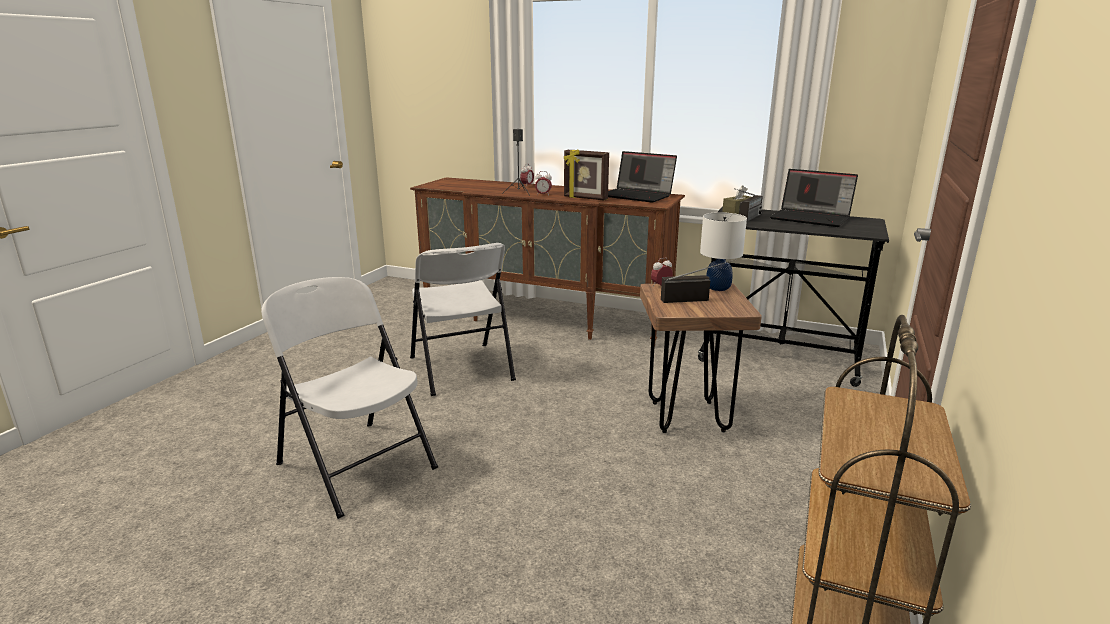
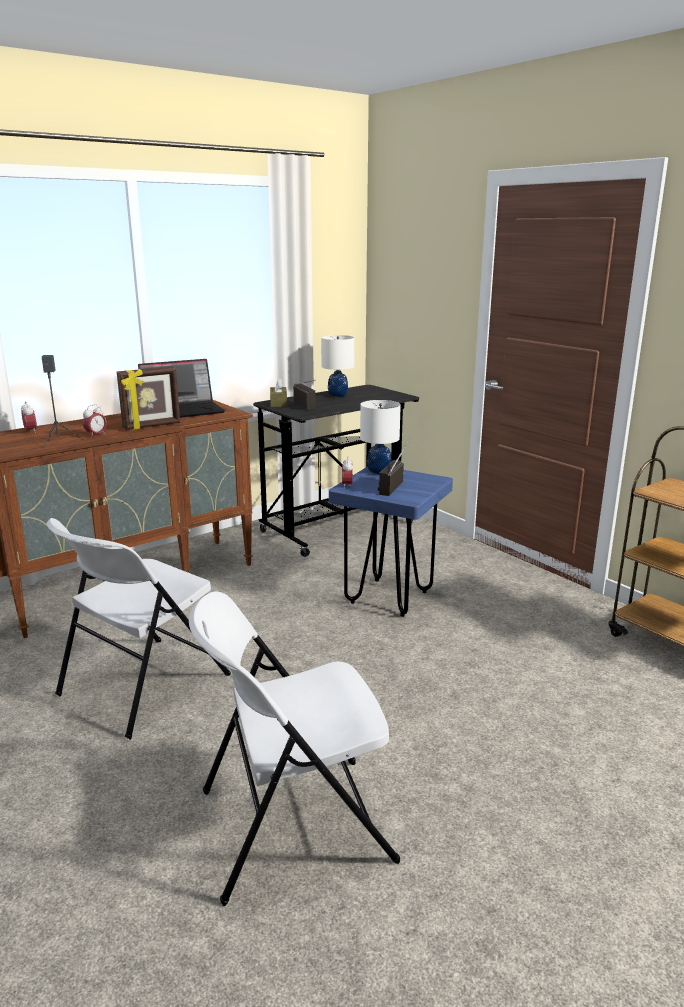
camera: 60 degrees left, 0 degrees up
white chair [410,243,516,396] -> white chair turned 120 degrees clockwise [47,518,231,740]
brown stool [640,283,762,433] -> blue stool [329,467,453,617]
laptop [770,169,858,227] -> white table lamp [321,335,354,397]

